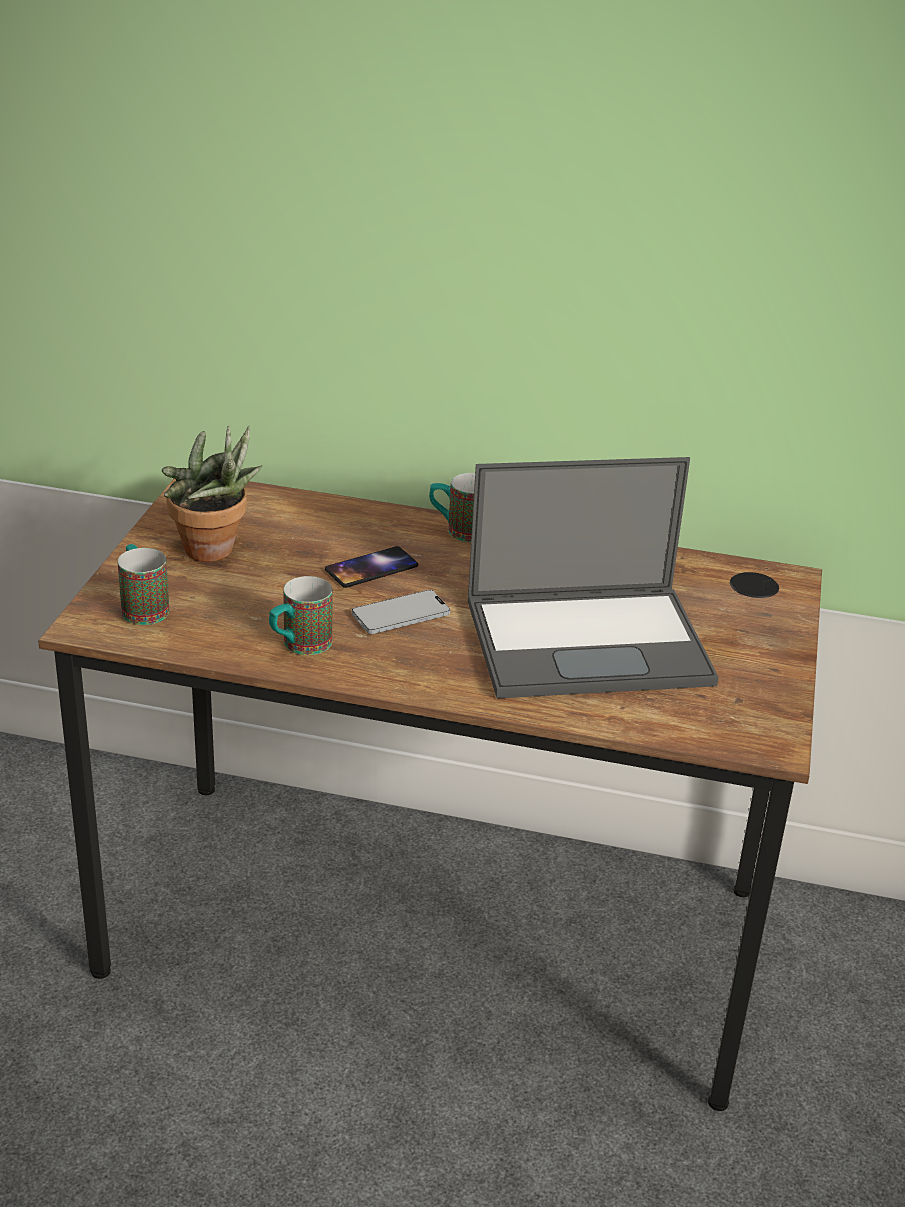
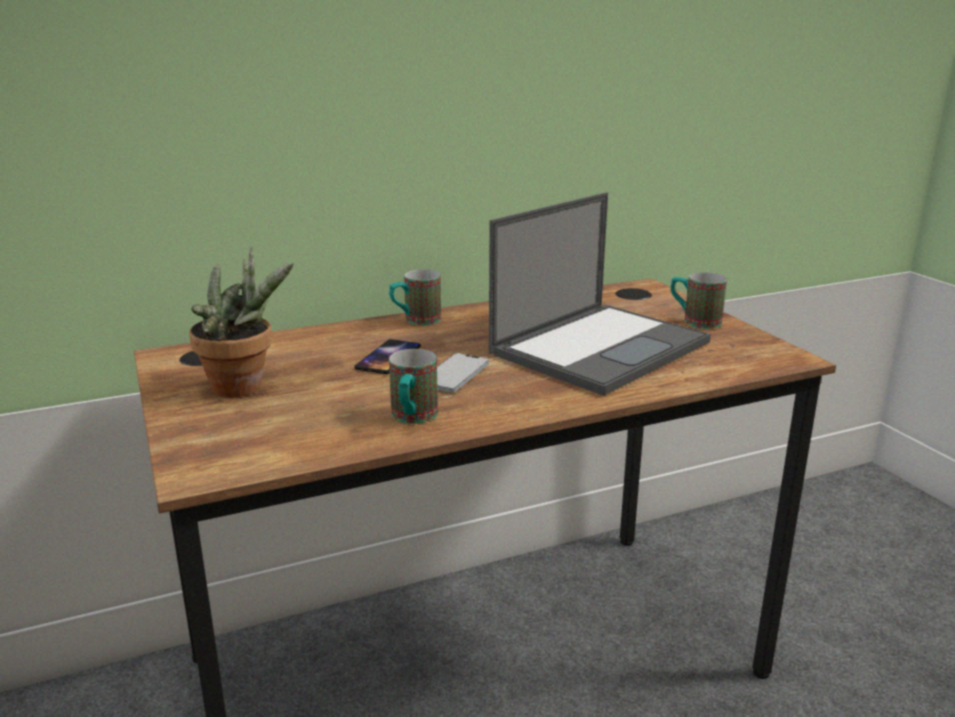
camera: 35 degrees left, 10 degrees down
mug [118,544,170,625] -> mug moved to [670,272,727,329]

